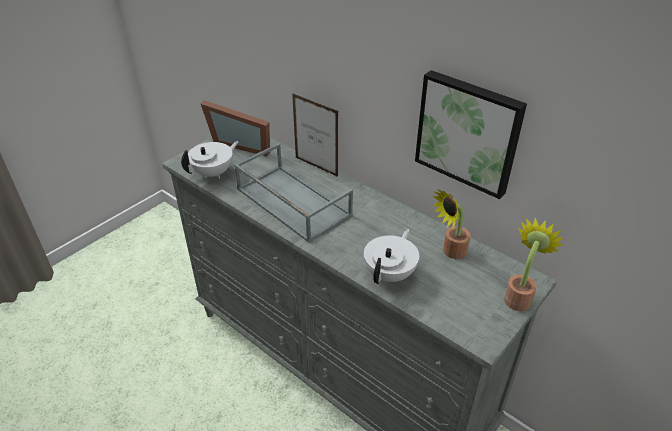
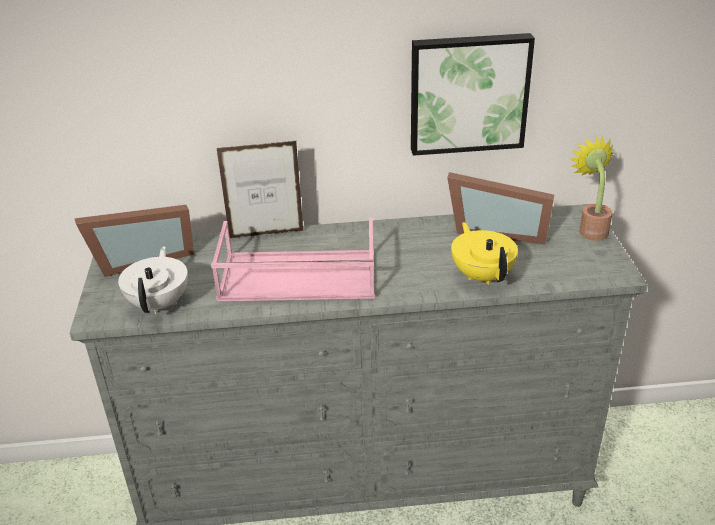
camera: 45 degrees left, 5 degrees down
grey tray [234,143,353,243] -> pink tray [211,218,375,301]
white teapot [364,229,419,284] -> yellow teapot [451,222,518,285]
potted plant [432,189,471,259] -> picture frame [447,172,554,244]

